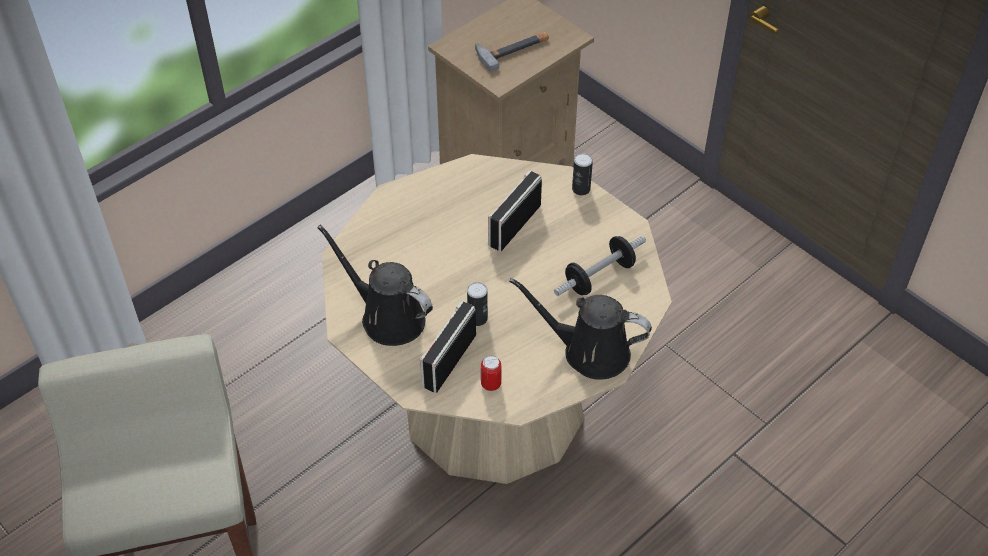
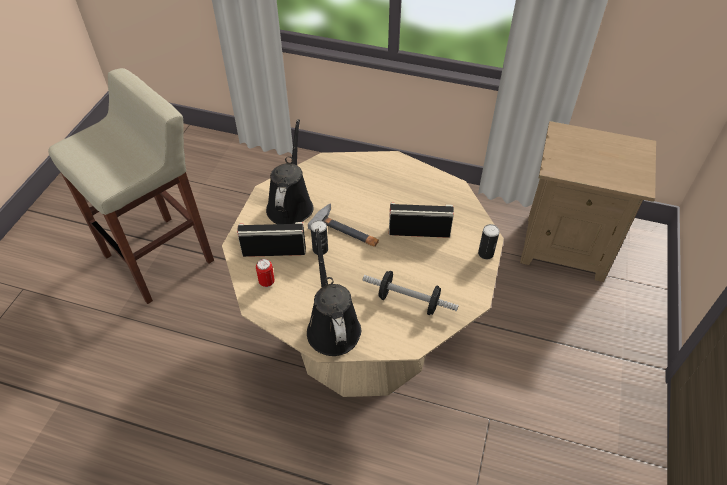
camera: 60 degrees right, 0 degrees up
hammer [475,32,549,72] -> hammer moved to [308,204,379,247]

